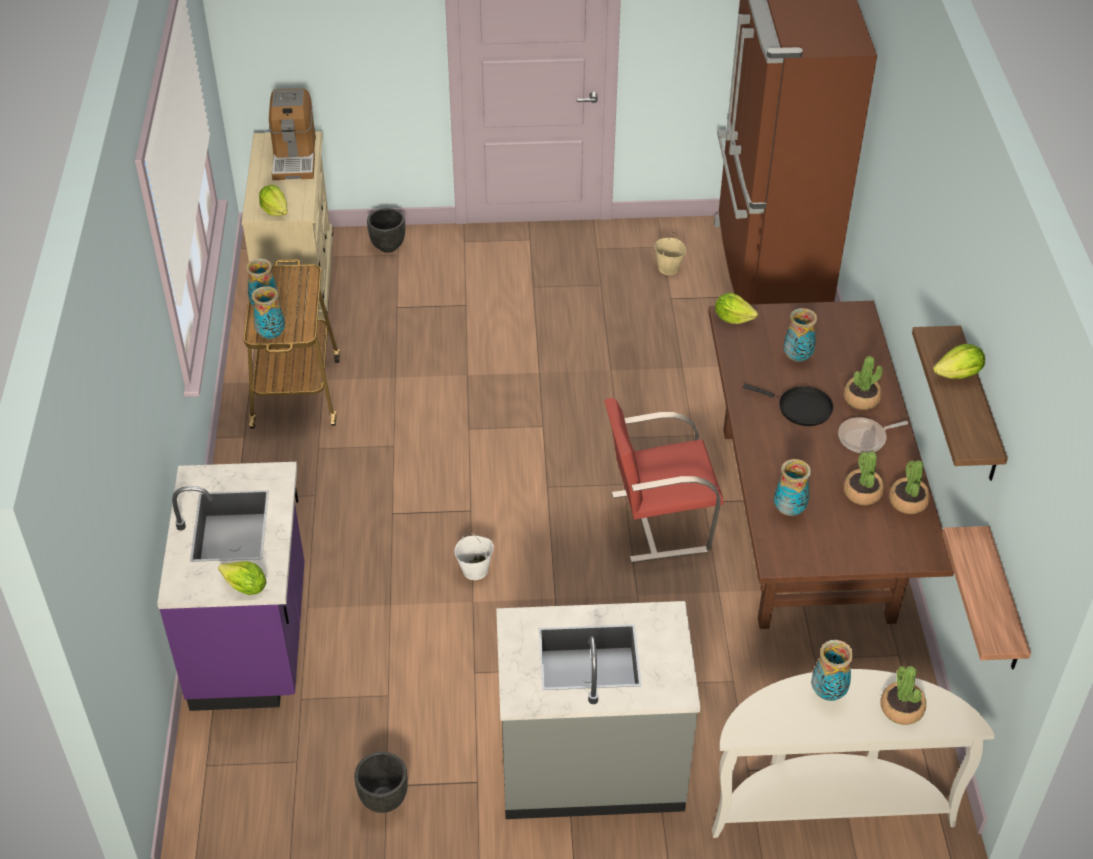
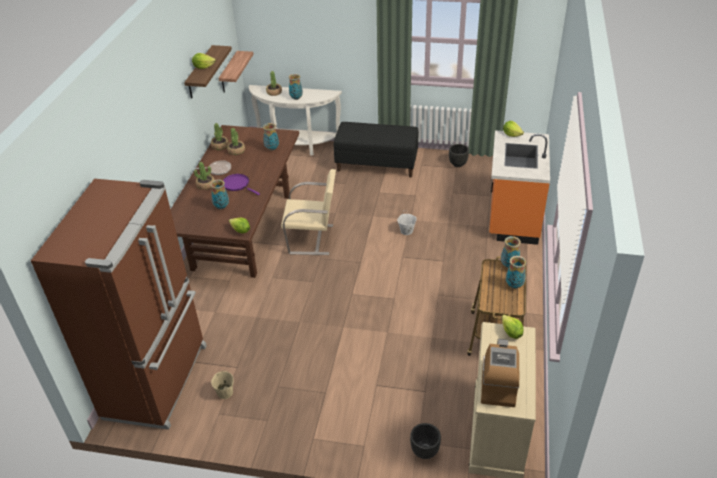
camera: 165 degrees left, 5 degrees down
purple counter [157,462,305,711] -> orange counter [489,130,550,245]
grey counter [496,601,700,819] -> black bench [334,122,419,177]
red chair [604,398,724,563] -> beige chair [281,169,336,255]
black frying pan [743,384,833,426] -> purple frying pan [223,174,260,195]

